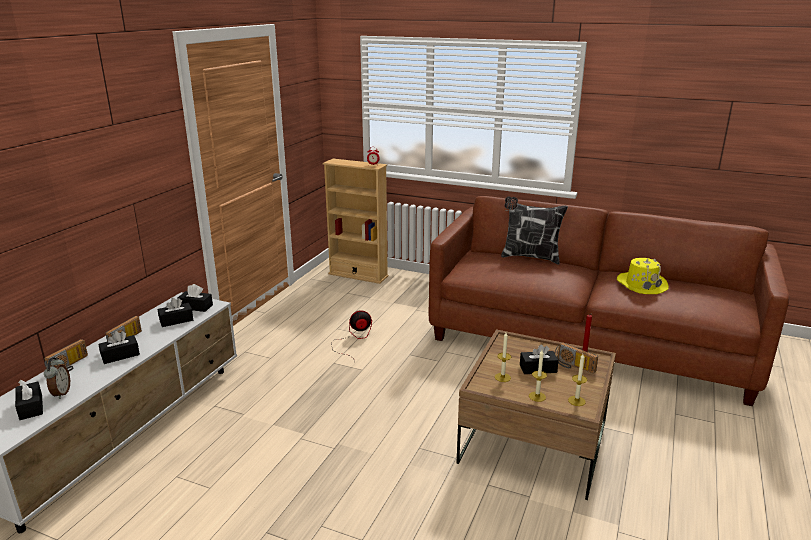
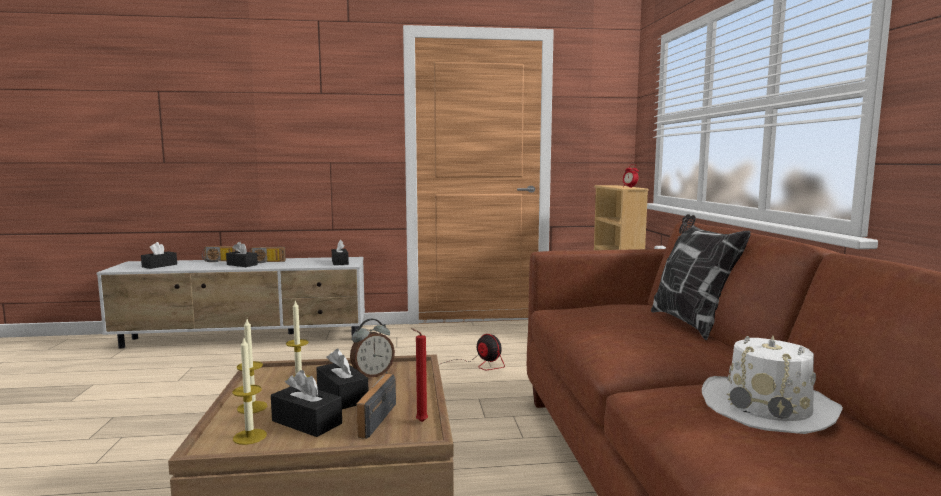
camera: 60 degrees right, 15 degrees down
alarm clock [44,358,70,399] -> alarm clock moved to [350,319,395,377]
black tissue box [158,298,193,327] -> black tissue box moved to [271,370,342,437]
yellow hat [617,258,669,294] -> white hat [702,335,843,434]

